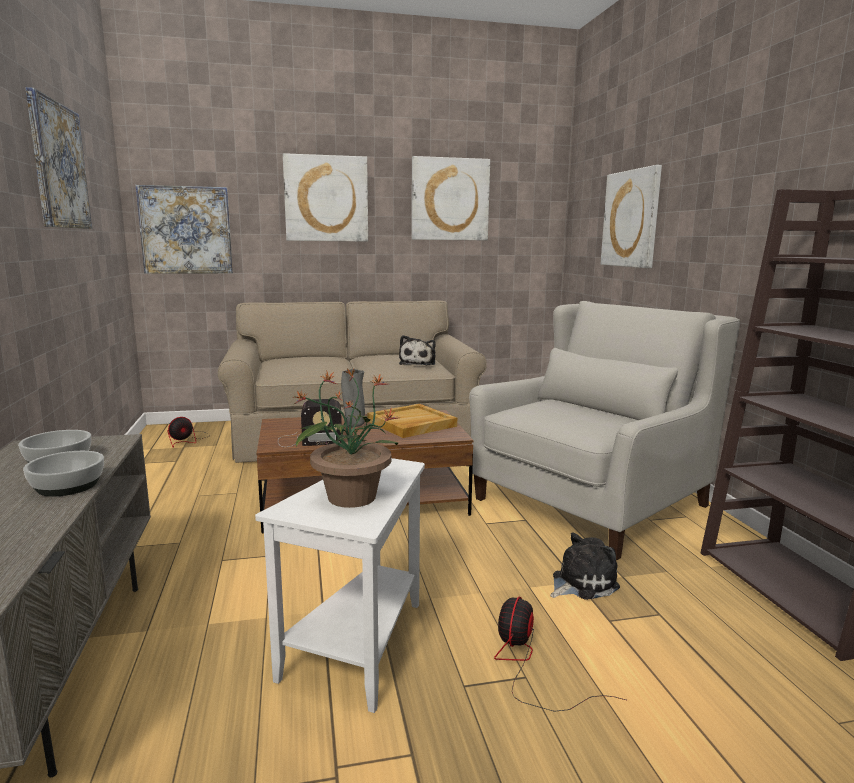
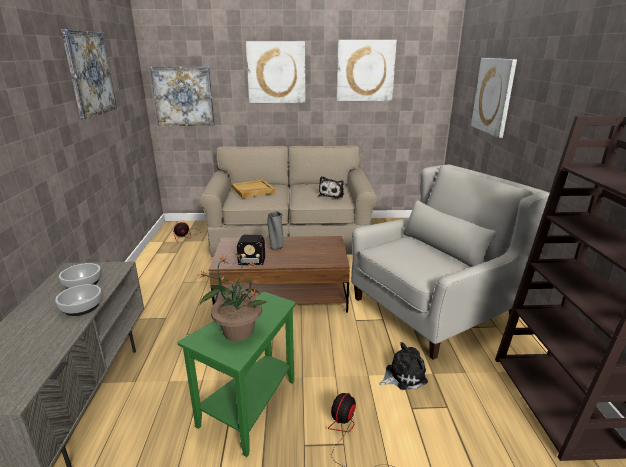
camera: 10 degrees right, 10 degrees up
white side table [255,458,425,713] -> green side table [178,292,295,457]
beige tray [367,404,457,438] -> beige tray moved to [232,180,276,198]

